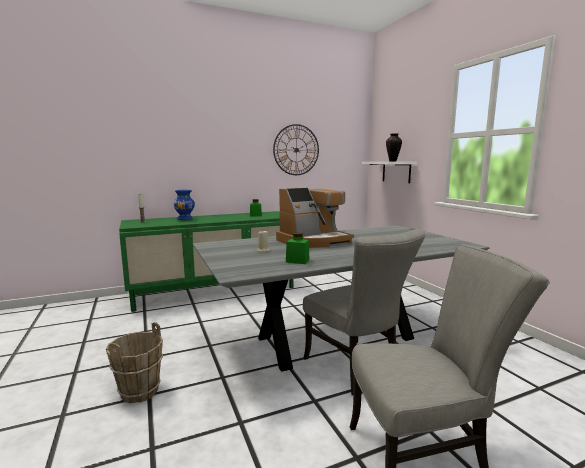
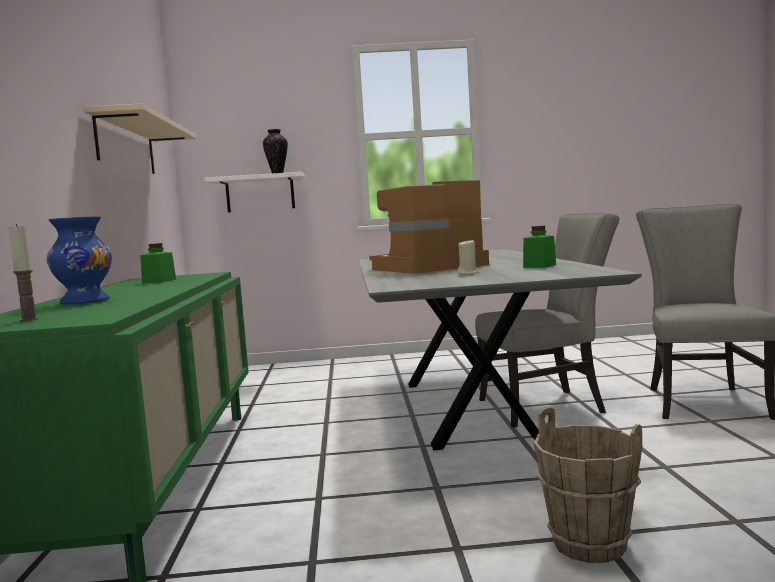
camera: 70 degrees left, 5 degrees down
wall clock [273,124,319,175] -> beige shelf [84,103,197,174]
coffee machine [276,188,354,248] -> coffee machine turned 105 degrees counterclockwise [370,180,489,274]

